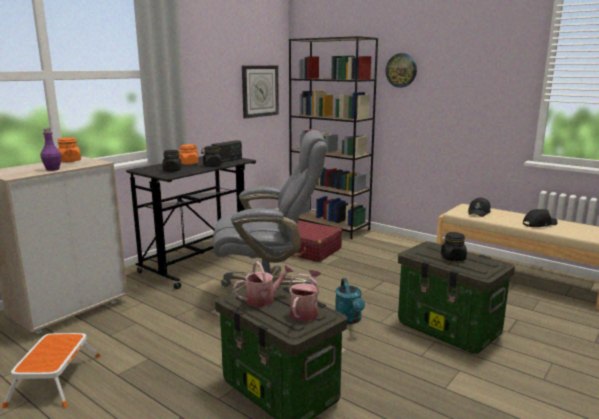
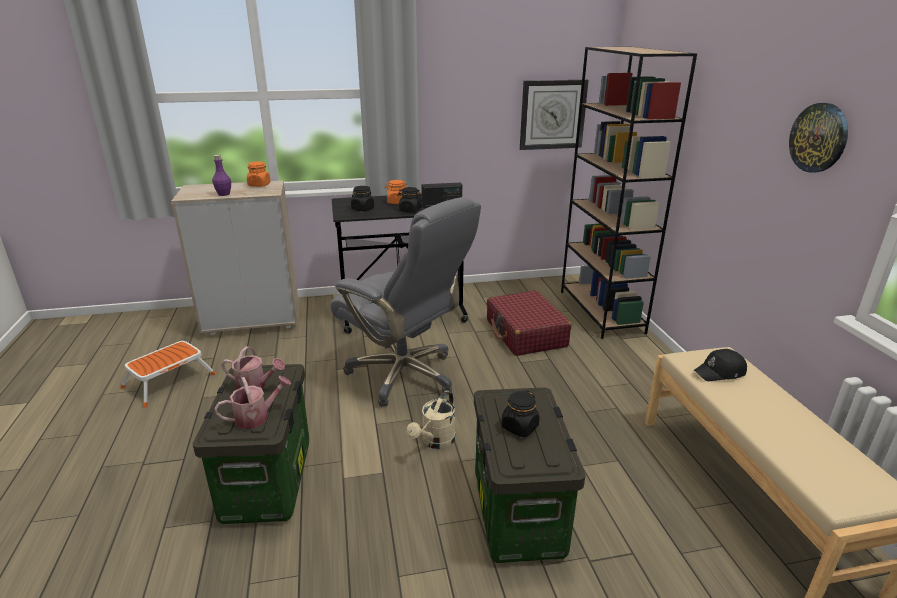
camera: 40 degrees right, 10 degrees up
turquoise watering can [335,278,365,324] -> beige watering can [407,390,456,449]
wall clock [386,53,417,88] -> wall clock moved to [789,103,848,173]
black cap [523,209,557,227] -> none

